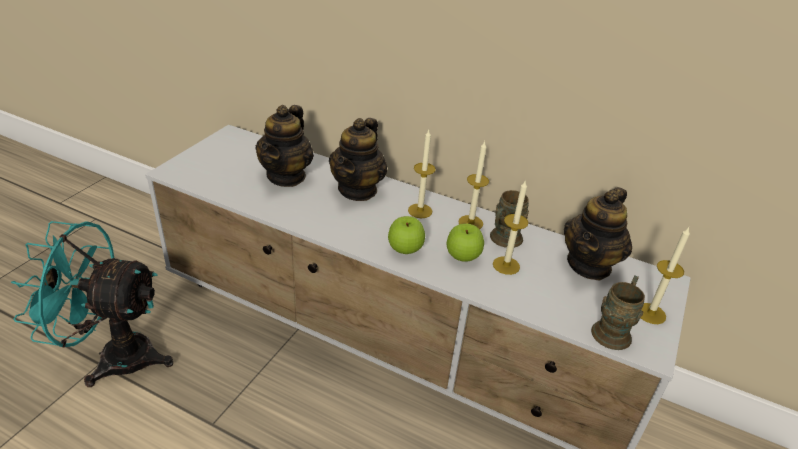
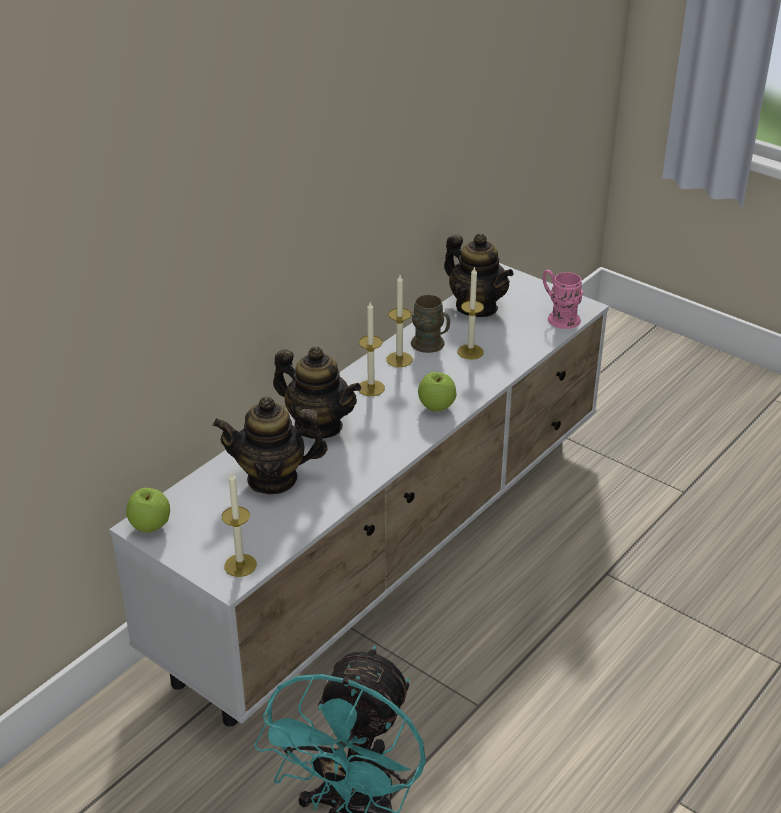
camera: 75 degrees left, 0 degrees up
teapot [255,105,314,187] -> teapot turned 150 degrees clockwise [213,397,328,495]
apple [446,223,484,262] -> apple moved to [126,488,170,533]
brown mug [591,275,645,350] -> pink mug [543,269,583,329]
candle [641,227,690,324] -> candle moved to [222,471,257,577]

